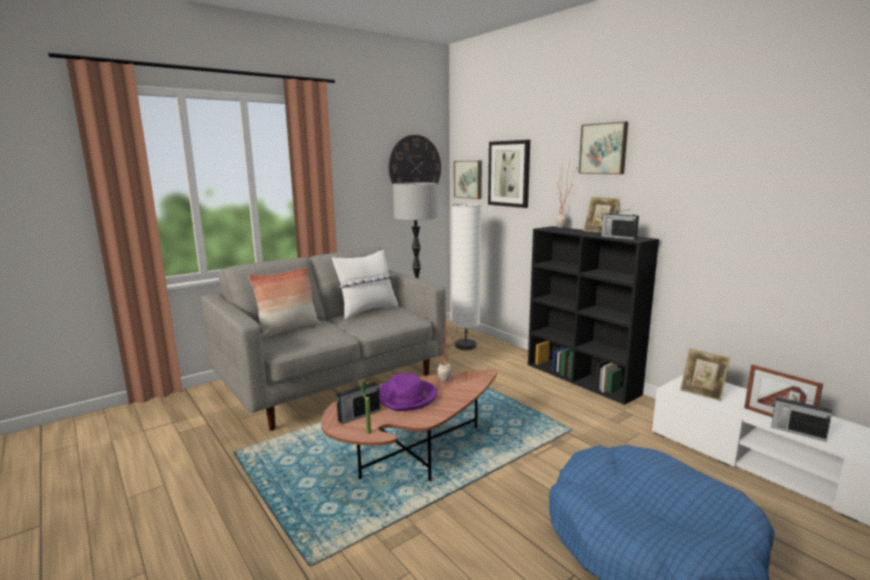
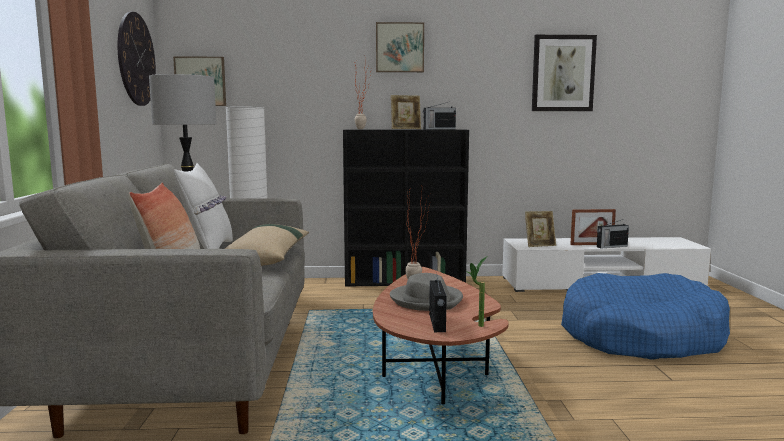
camera: 55 degrees left, 5 degrees down
purple hat [379,373,437,411] -> grey hat [390,273,463,311]
picture [488,140,530,208] -> picture moved to [532,35,597,111]
none -> beige pillow [225,224,309,266]

